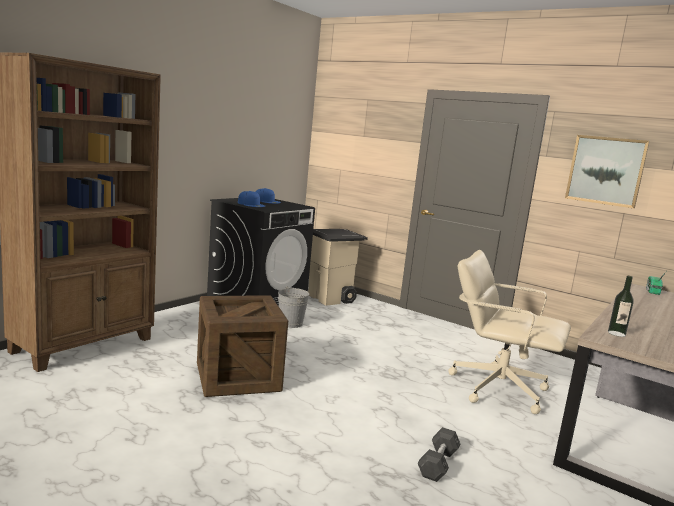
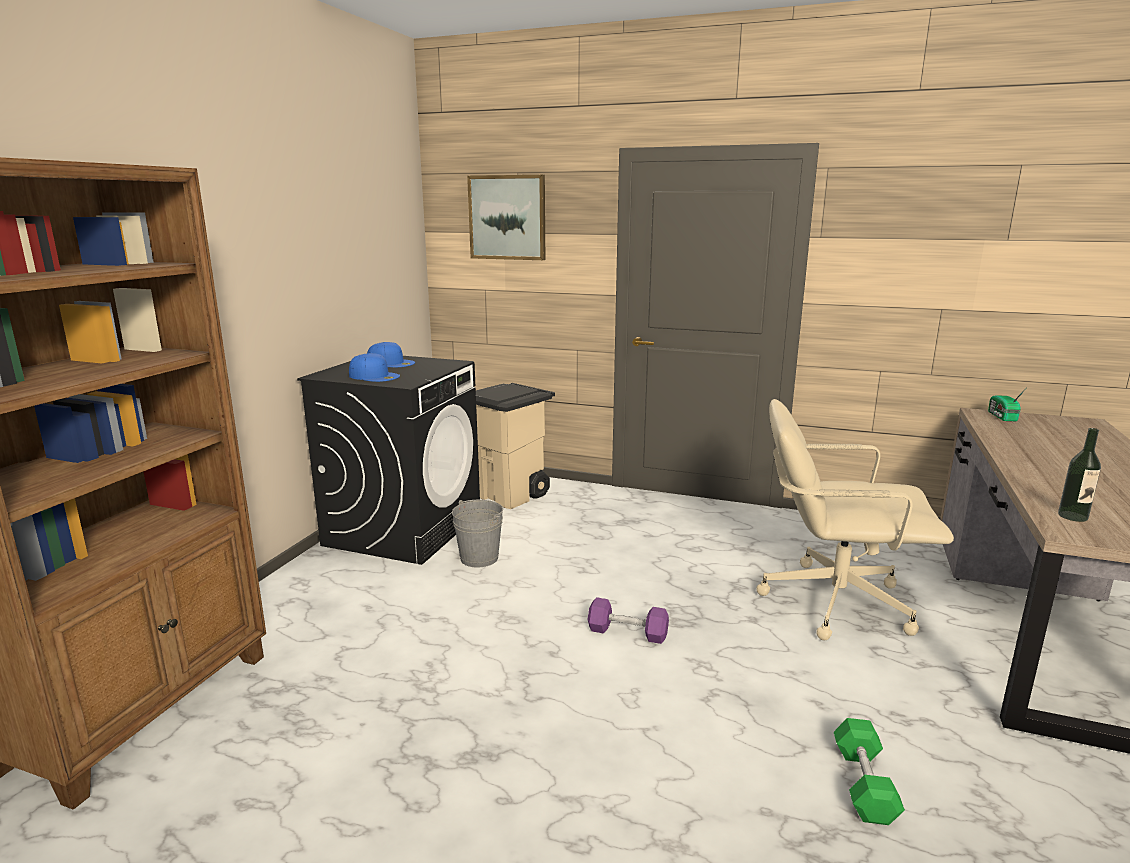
camera: 15 degrees left, 5 degrees up
crate [197,295,288,397] -> none
grey dumbbell [418,427,460,482] -> green dumbbell [834,718,905,825]
picture [565,135,650,208] -> picture moved to [467,175,545,260]
none -> purple dumbbell [588,597,669,644]

